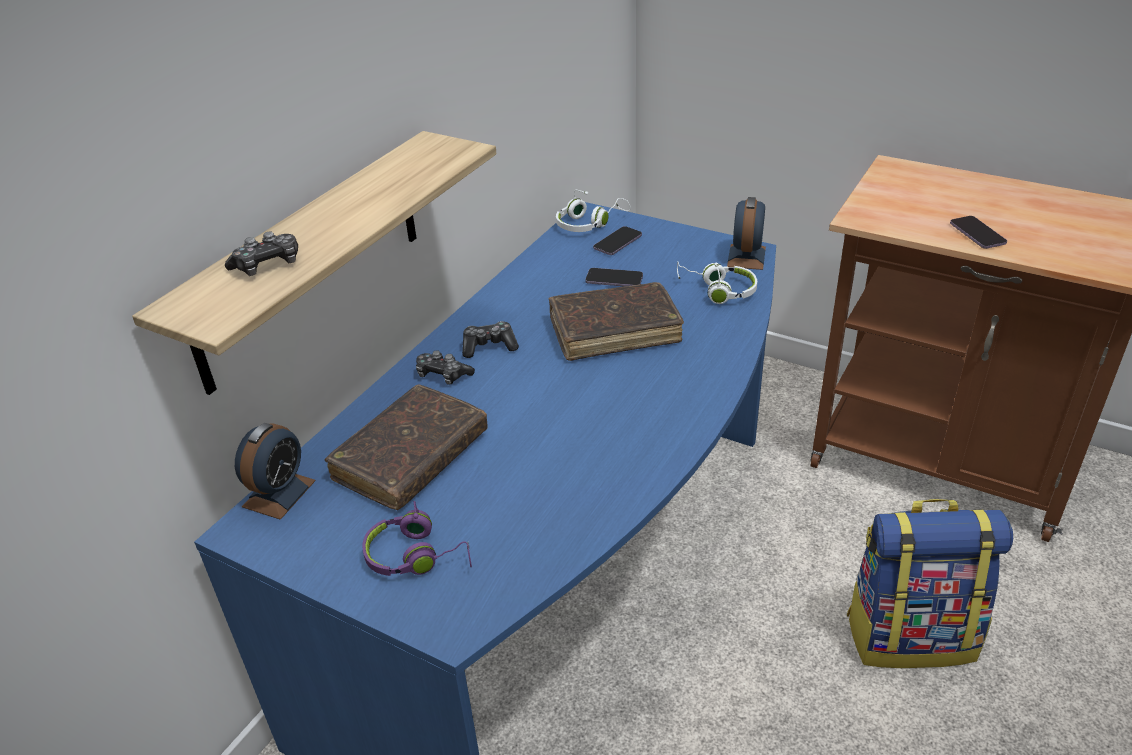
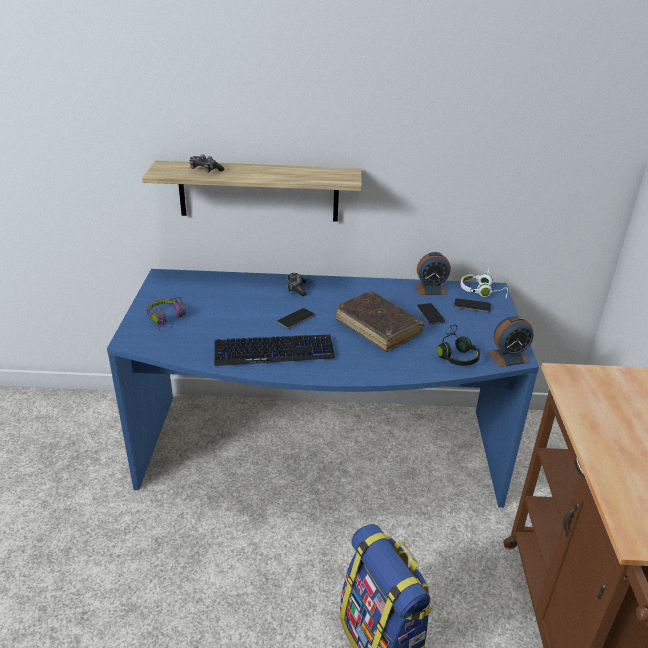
camera: 60 degrees right, 5 degrees down
alarm clock [235,423,316,520] -> alarm clock moved to [415,252,451,295]
brown book [325,384,488,510] -> none
game controller [462,321,519,358] -> none
white headphones [677,262,757,304] -> black headphones [437,325,480,366]
phone [950,216,1007,249] -> phone moved to [277,308,315,329]
none -> keyboard [214,334,335,366]

